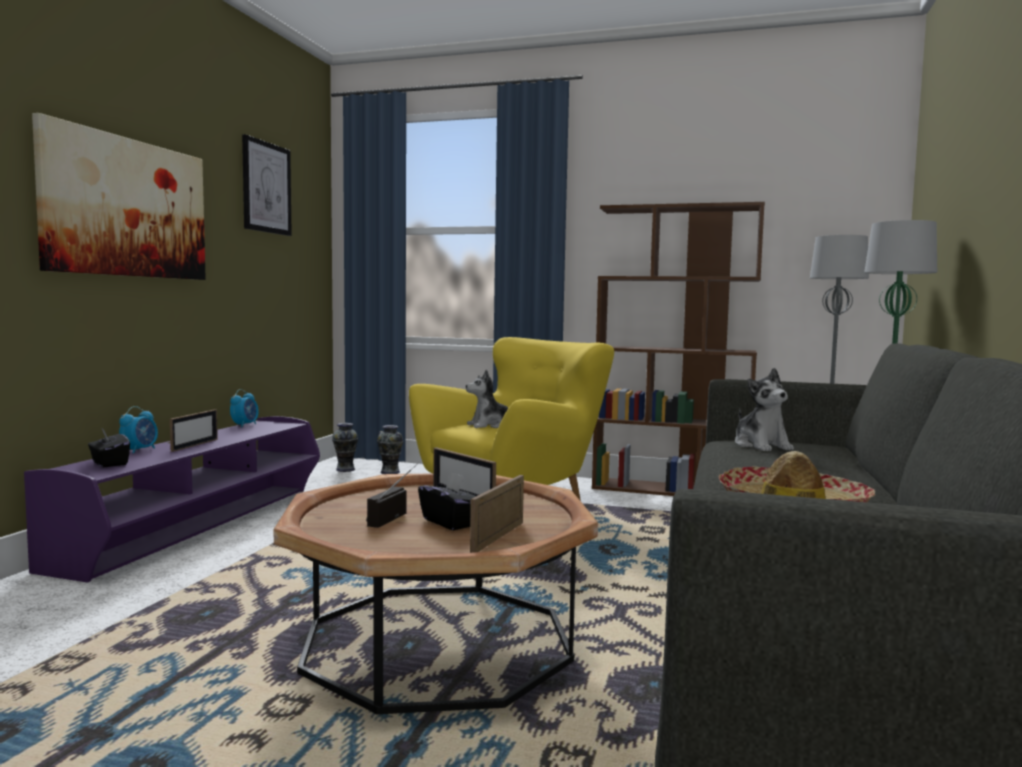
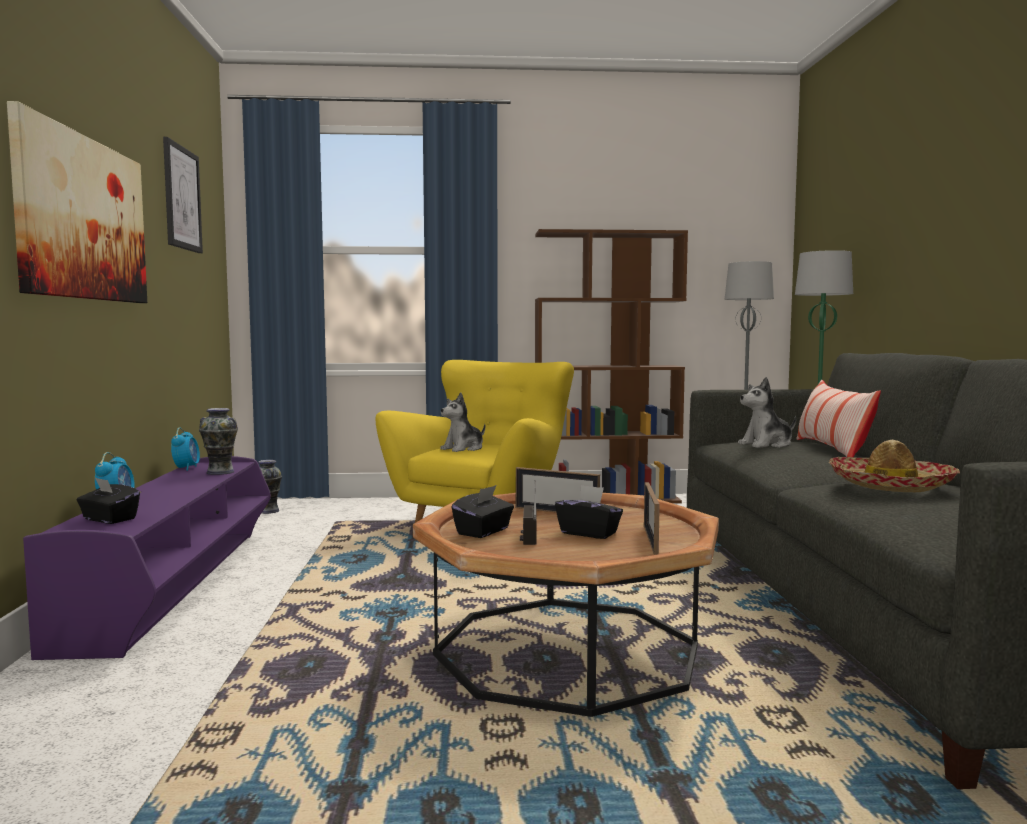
camera: 20 degrees left, 0 degrees up
picture frame [170,409,218,452] -> none
vase [377,425,404,474] -> vase moved to [199,408,238,475]
plush toy [735,368,794,451] -> plush toy turned 105 degrees clockwise [738,377,796,448]
none -> black tissue box [452,485,514,538]
none -> pillow [796,380,881,457]

